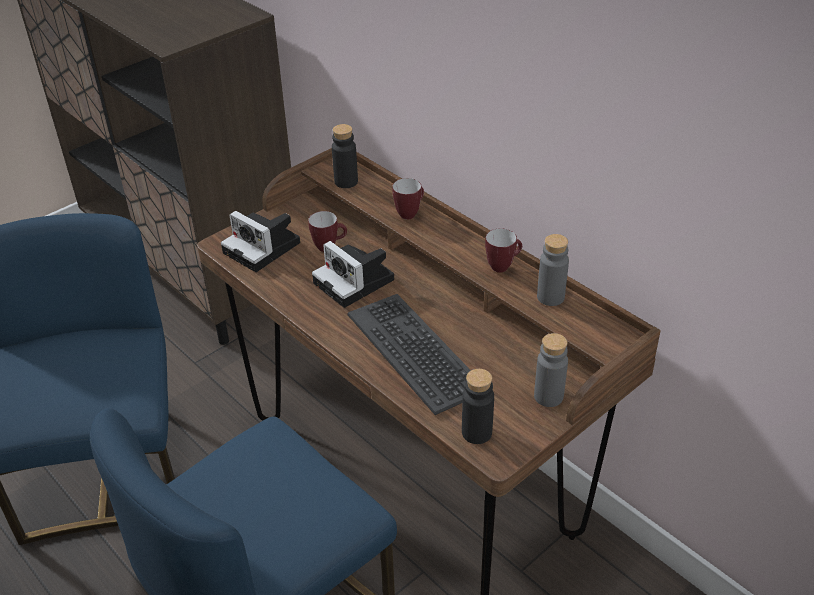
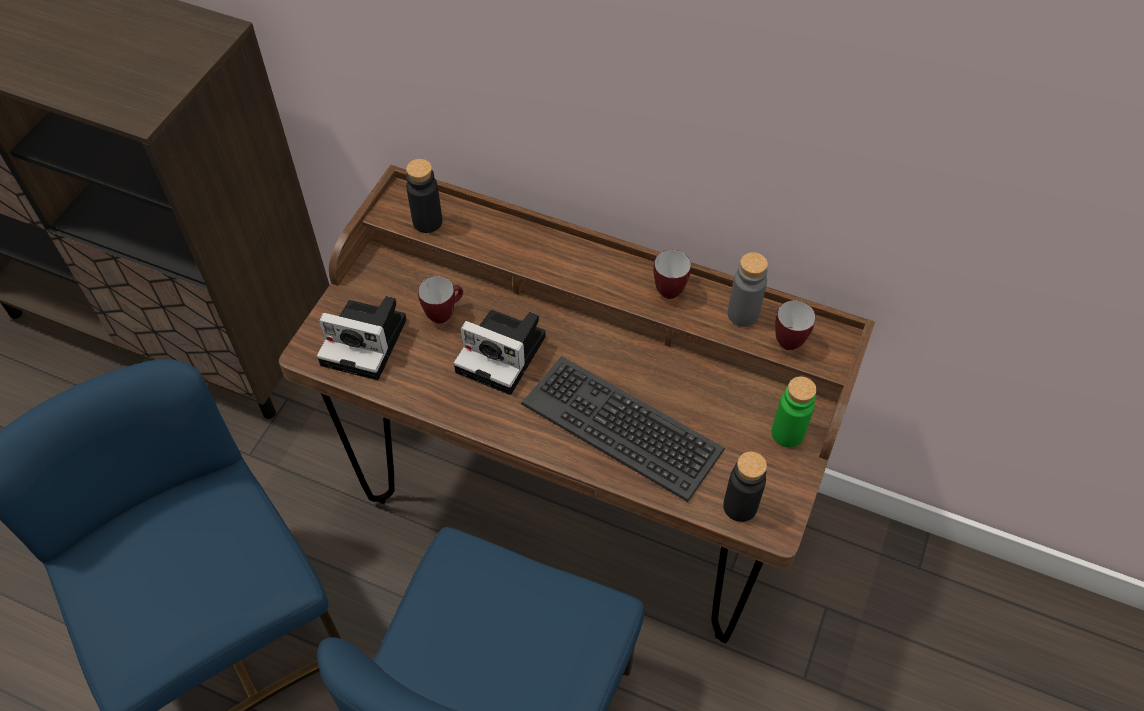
camera: 25 degrees left, 15 degrees up
mug [392,178,424,220] -> mug moved to [775,300,816,350]
grey bottle [534,333,568,407] -> green bottle [772,377,817,447]

